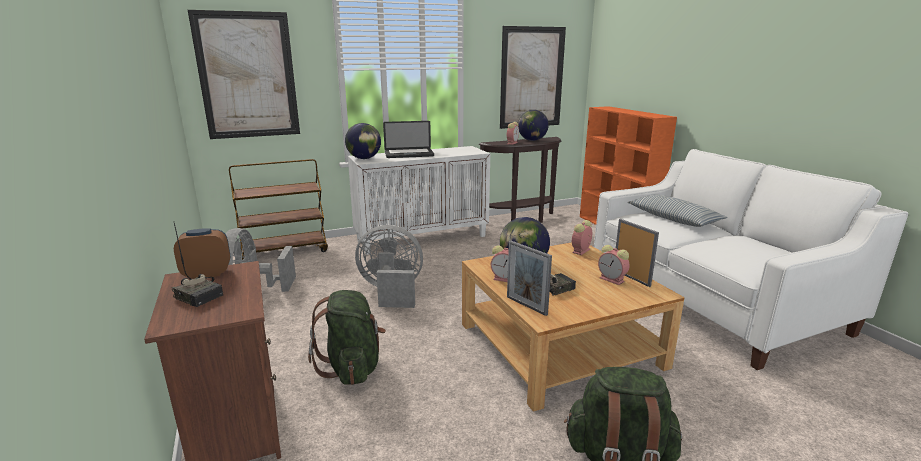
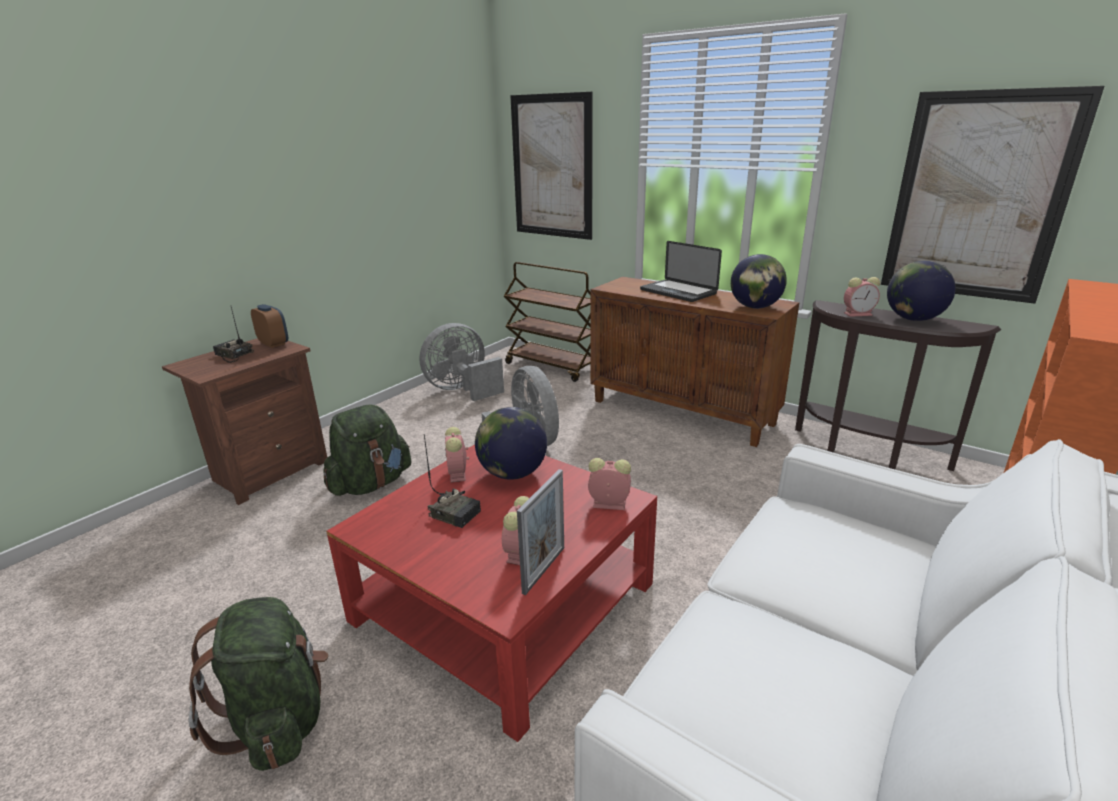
camera: 60 degrees right, 5 degrees up
radio [172,221,223,307] -> radio turned 120 degrees clockwise [213,307,254,363]
globe [345,123,381,159] -> globe moved to [731,254,787,309]
white cabinet [348,146,490,255] -> brown cabinet [591,277,799,447]
beige coffee table [462,242,685,412] -> red coffee table [326,444,657,742]
picture frame [507,240,552,316] -> none
pillow [628,194,728,227] -> none

